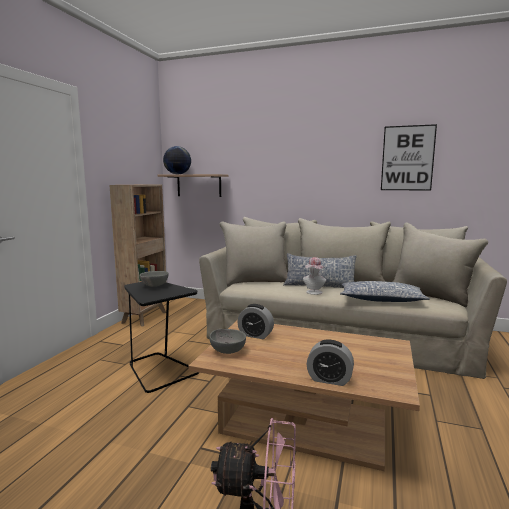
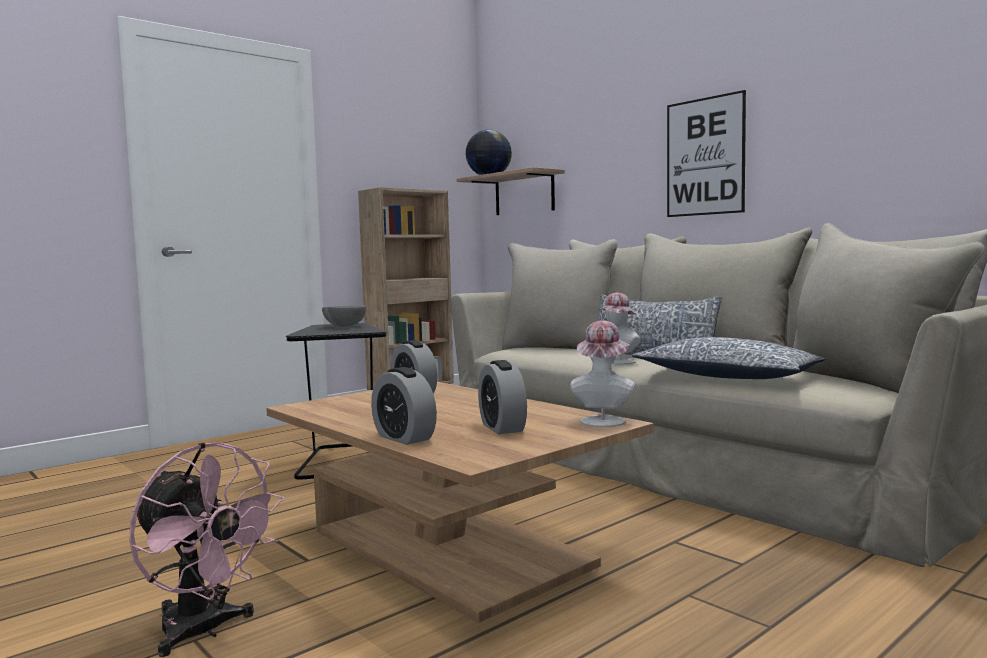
camera: 30 degrees right, 5 degrees down
grey bowl [210,329,246,354] -> none
picture [381,124,437,191] -> picture moved to [667,90,746,217]
none -> alarm clock [478,360,527,434]
none -> hat [570,320,635,427]

